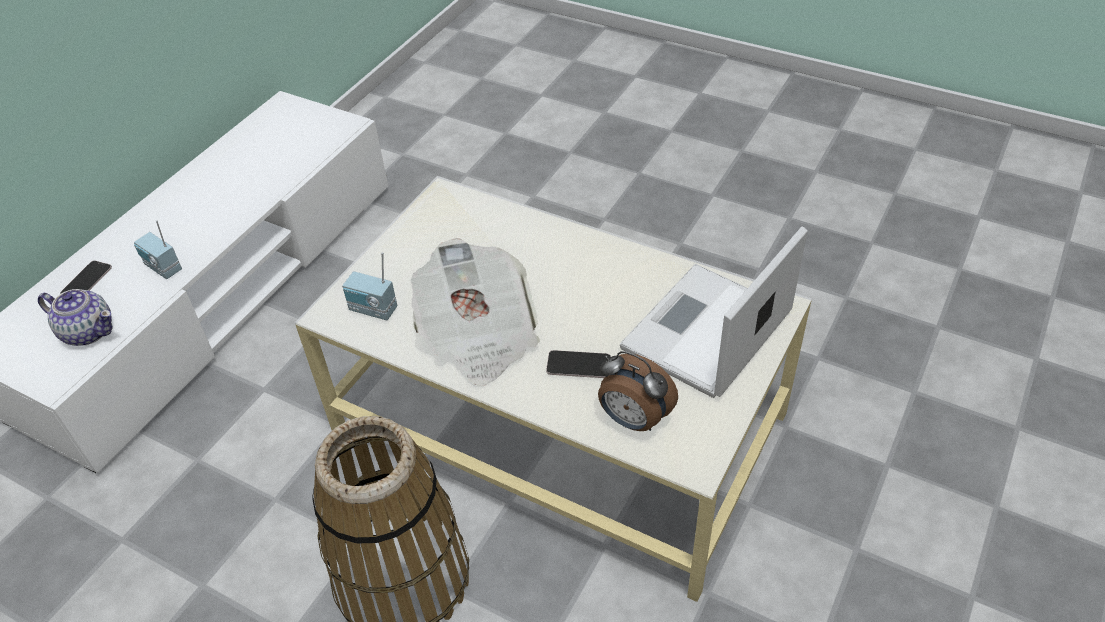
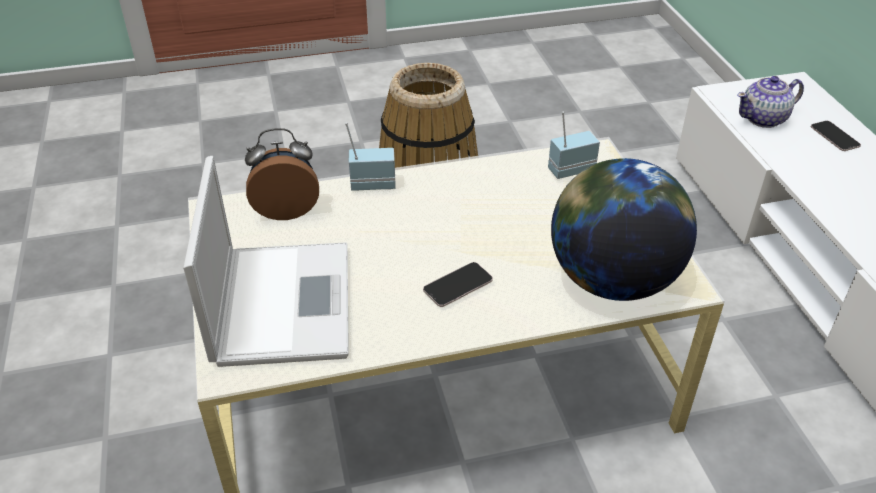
camera: 135 degrees right, 5 degrees down
radio [134,220,182,279] -> radio moved to [345,122,396,191]
newspaper [411,238,540,386] -> none
phone [546,350,611,378] -> phone moved to [423,262,493,307]
none -> globe [551,158,697,301]

